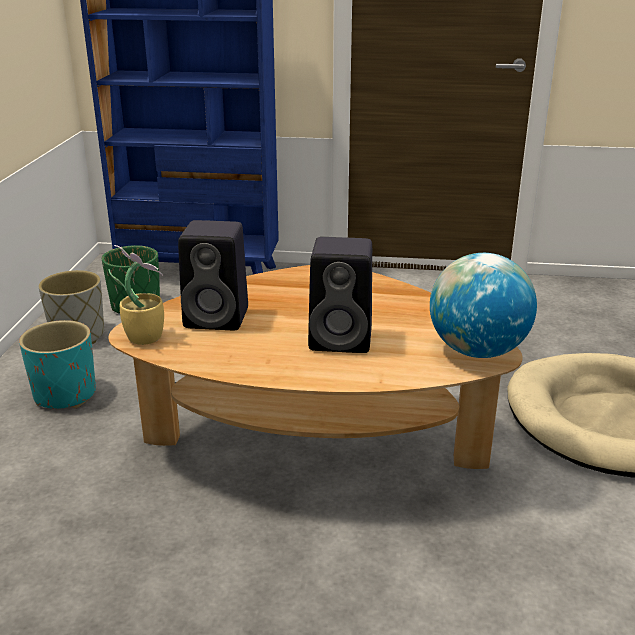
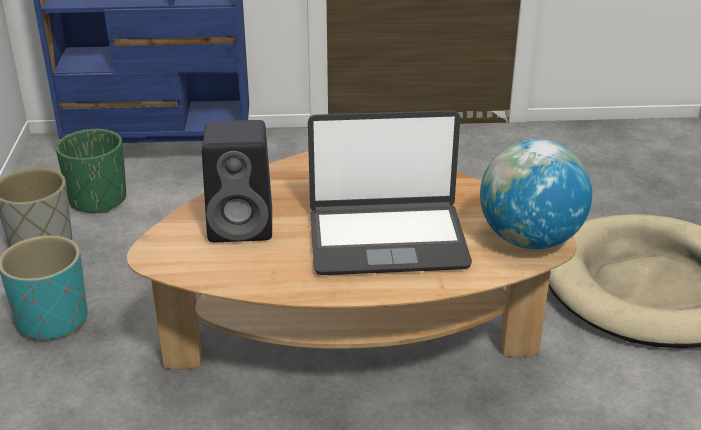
camera: 10 degrees left, 5 degrees up
potted plant [109,245,164,345] -> none
black speaker [308,237,372,353] -> laptop [308,110,472,275]

